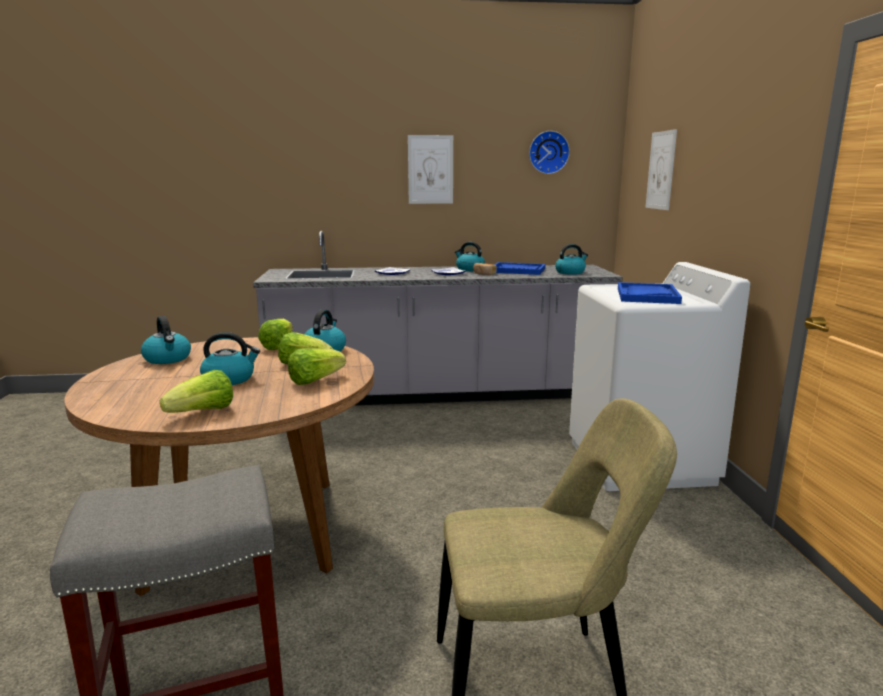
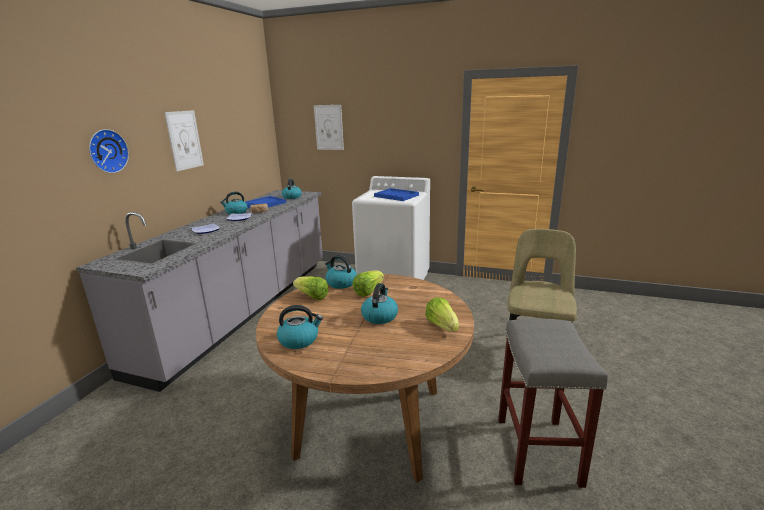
camera: 65 degrees left, 5 degrees up
lettuce [288,348,346,385] -> none
wall clock [529,131,570,174] -> wall clock moved to [89,129,129,173]

